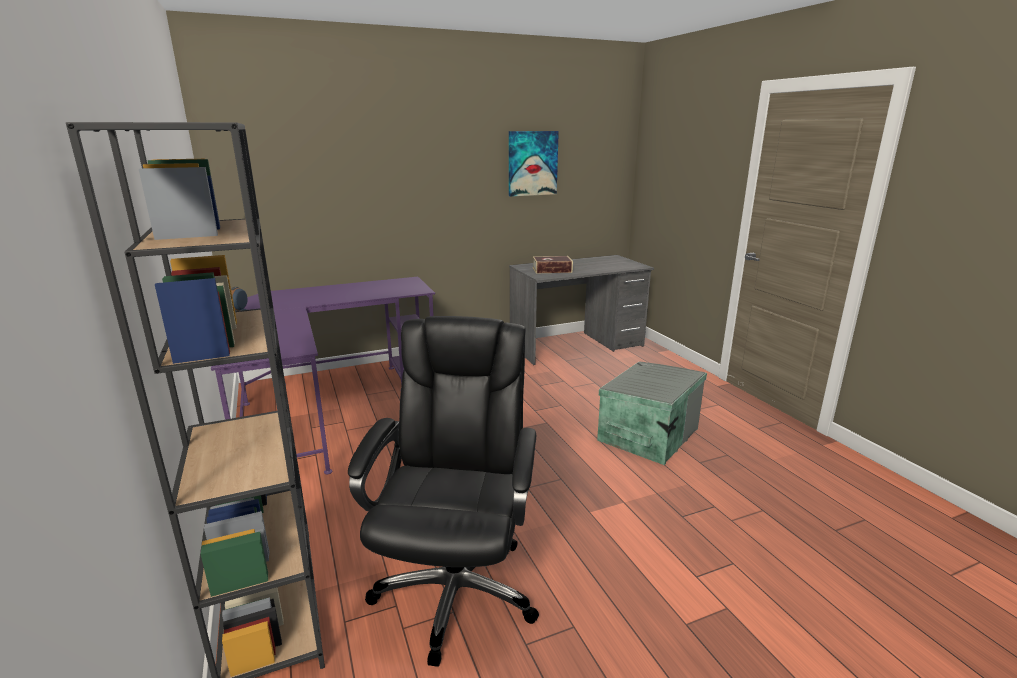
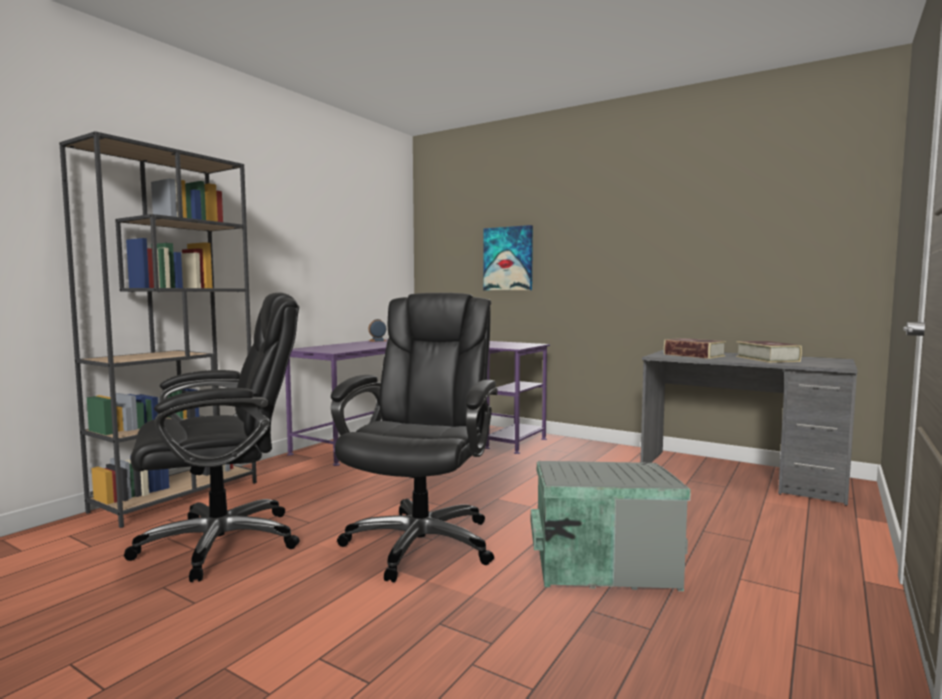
camera: 55 degrees right, 15 degrees down
picture [509,131,559,197] -> picture moved to [483,225,533,290]
none -> black office chair [331,293,498,582]
none -> book [736,341,802,363]

